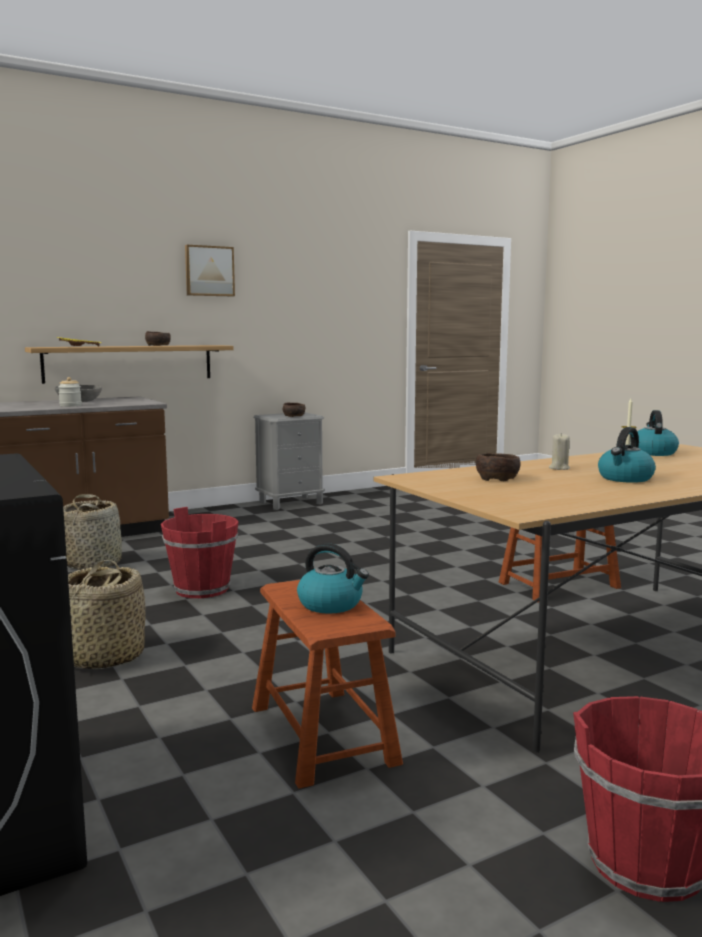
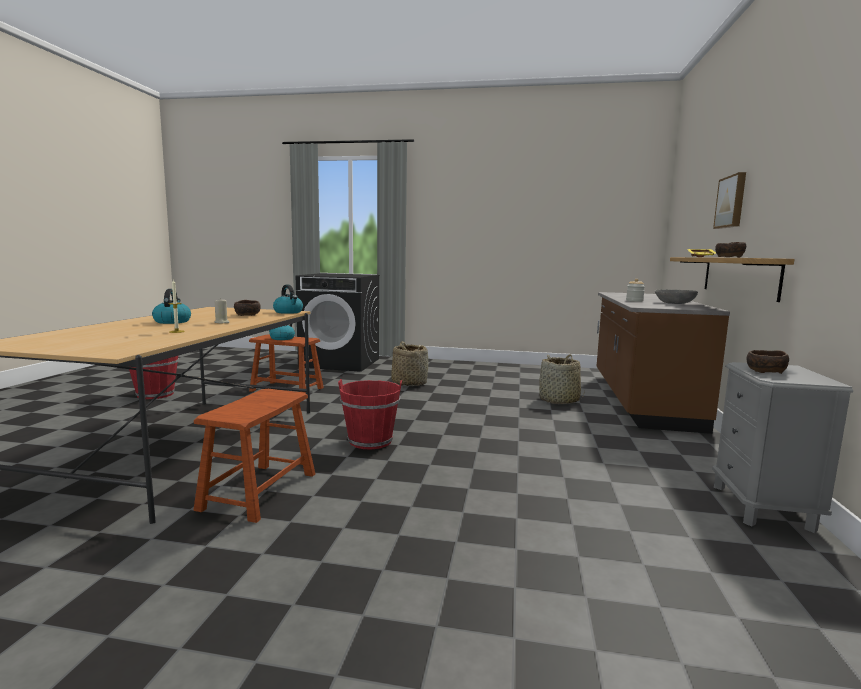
camera: 130 degrees right, 0 degrees up
red bucket [161,507,239,598] -> red bucket moved to [338,379,402,449]
picture [185,245,235,296] -> picture moved to [713,172,746,229]
kettle [637,410,679,456] -> kettle moved to [273,285,303,314]

